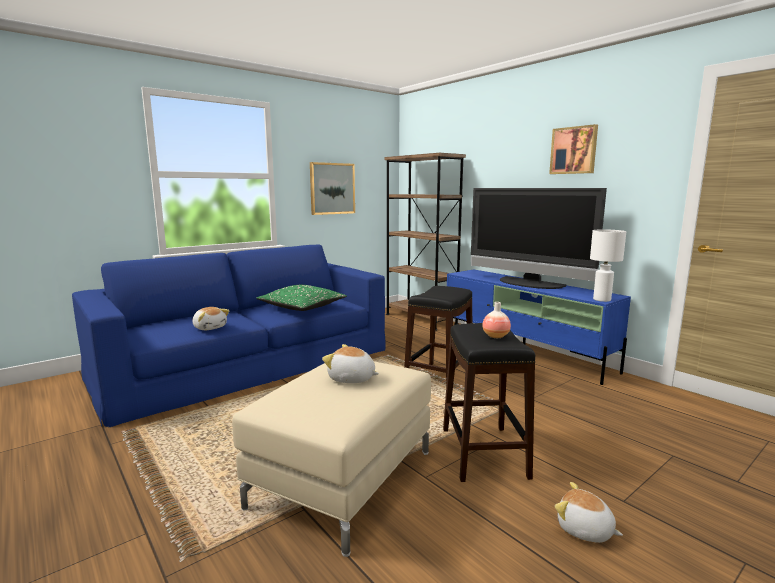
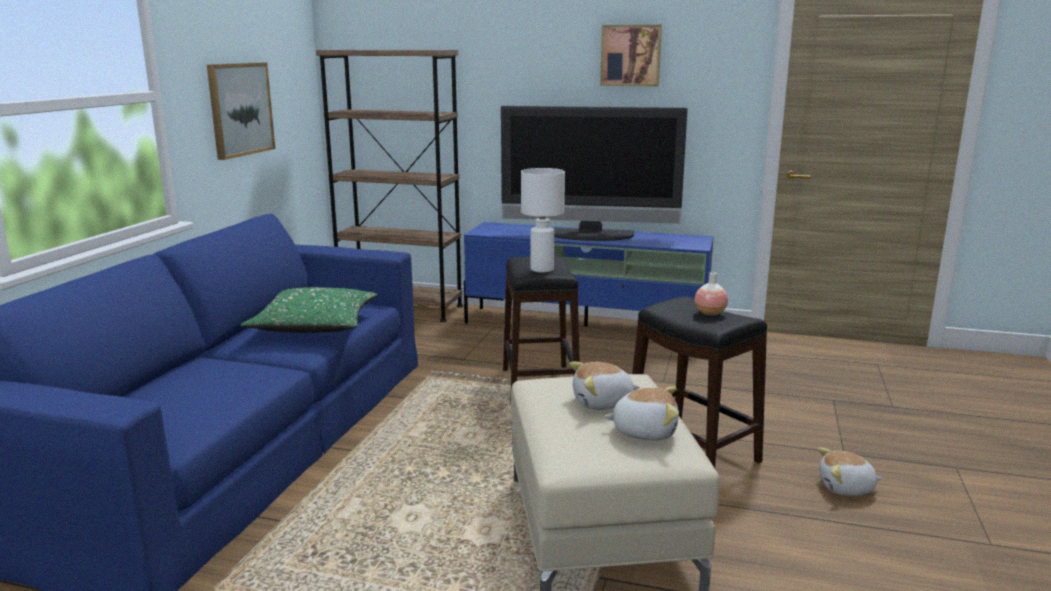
camera: 35 degrees left, 5 degrees up
plush toy [192,307,229,330] -> plush toy moved to [604,386,679,441]
white table lamp [590,229,626,302] -> white table lamp moved to [521,168,565,272]

